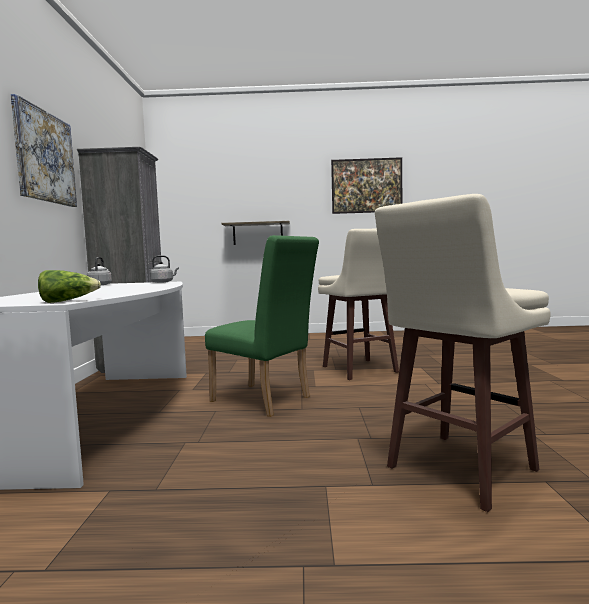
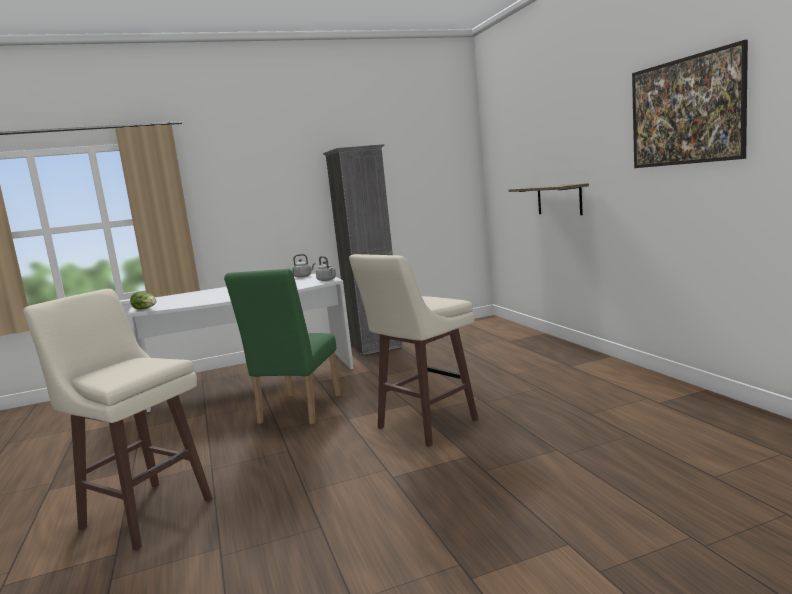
camera: 70 degrees right, 5 degrees up
picture [11,94,77,207] -> none

